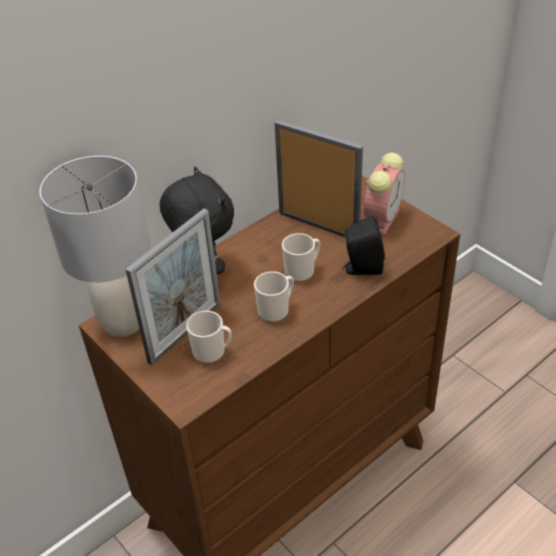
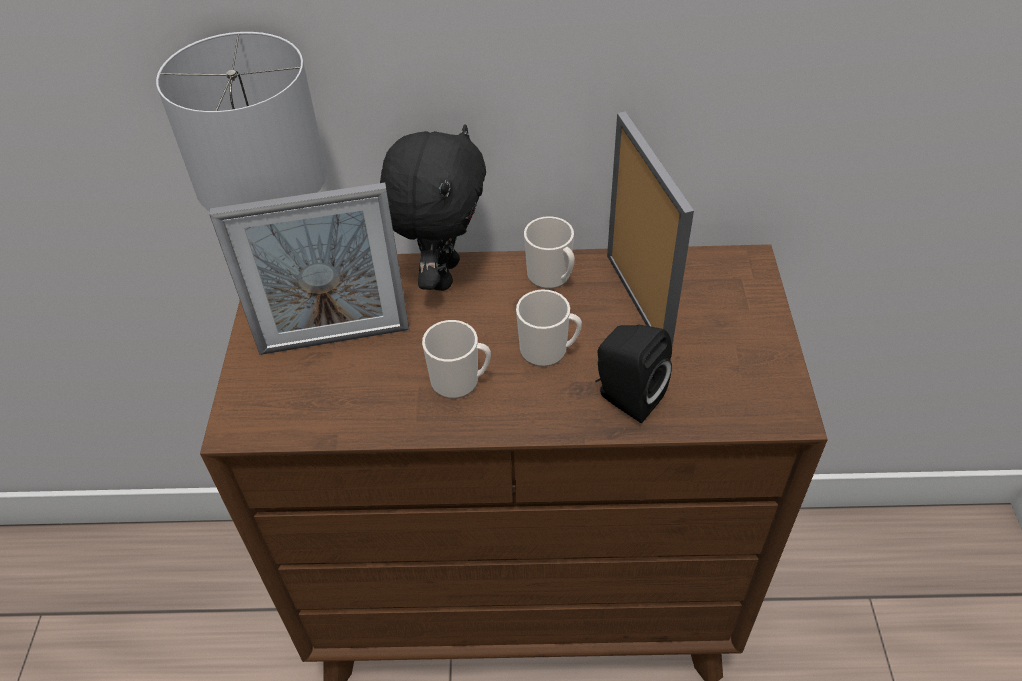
camera: 40 degrees right, 5 degrees up
mug [186,311,232,363] -> mug moved to [524,216,575,289]
alarm clock [364,153,405,235] -> none

